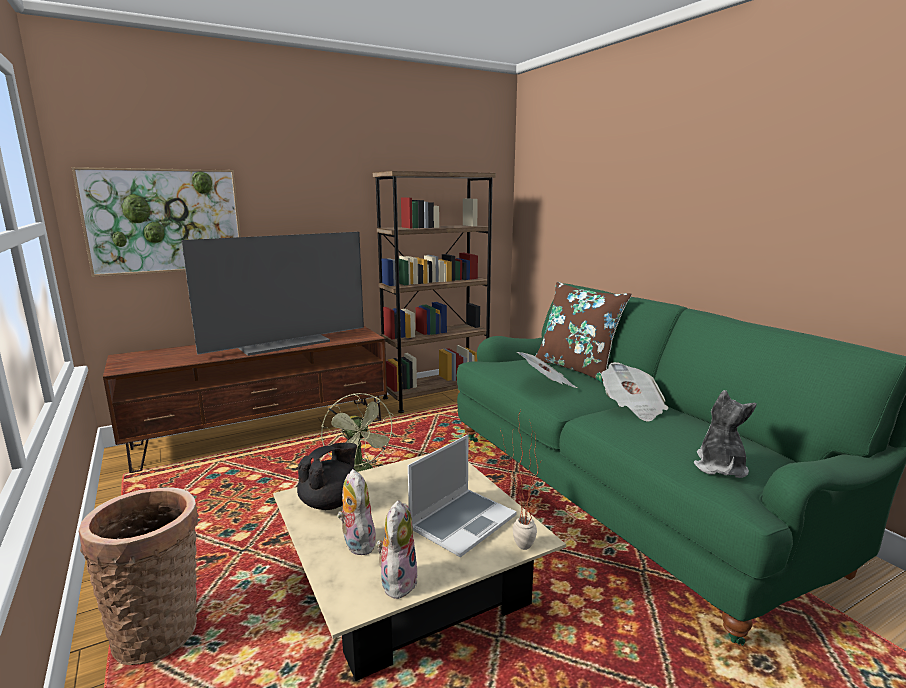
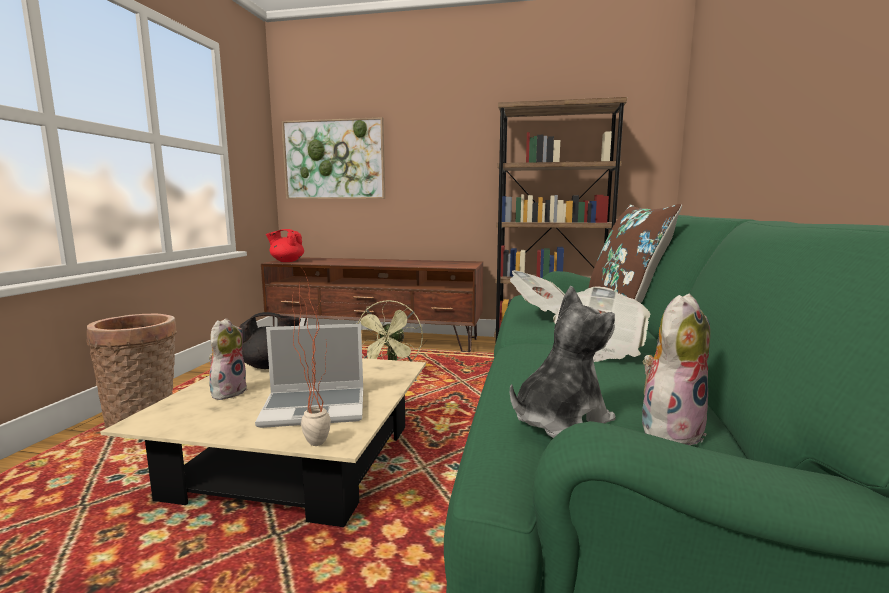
camera: 40 degrees right, 5 degrees down
television [181,232,364,356] -> none
plush toy [376,500,418,599] -> plush toy moved to [642,294,710,446]
none -> red teapot [266,229,304,262]

